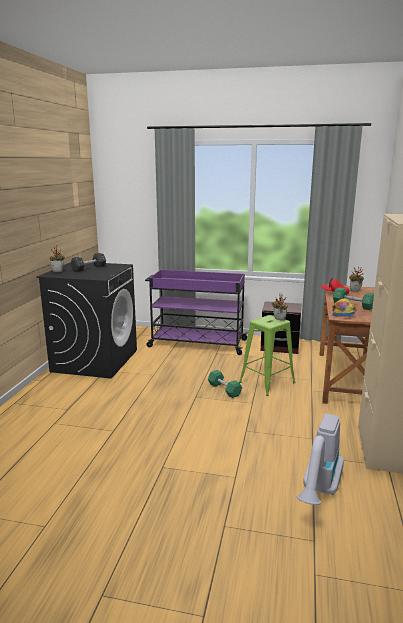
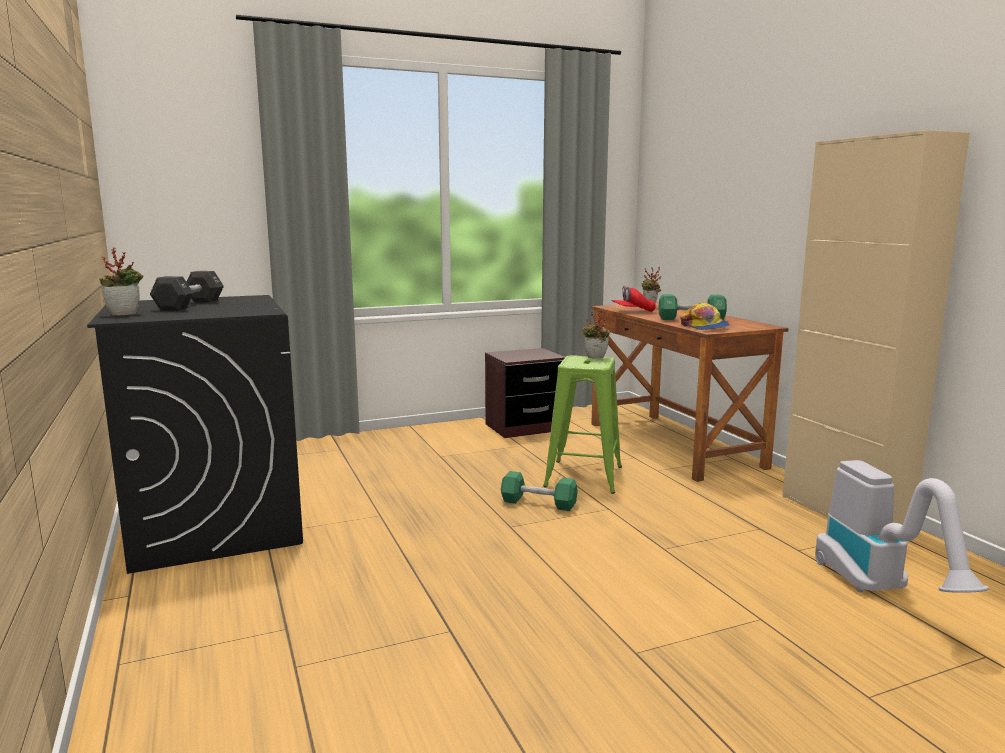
camera: 35 degrees left, 5 degrees down
purple cart [145,270,248,355] -> none

